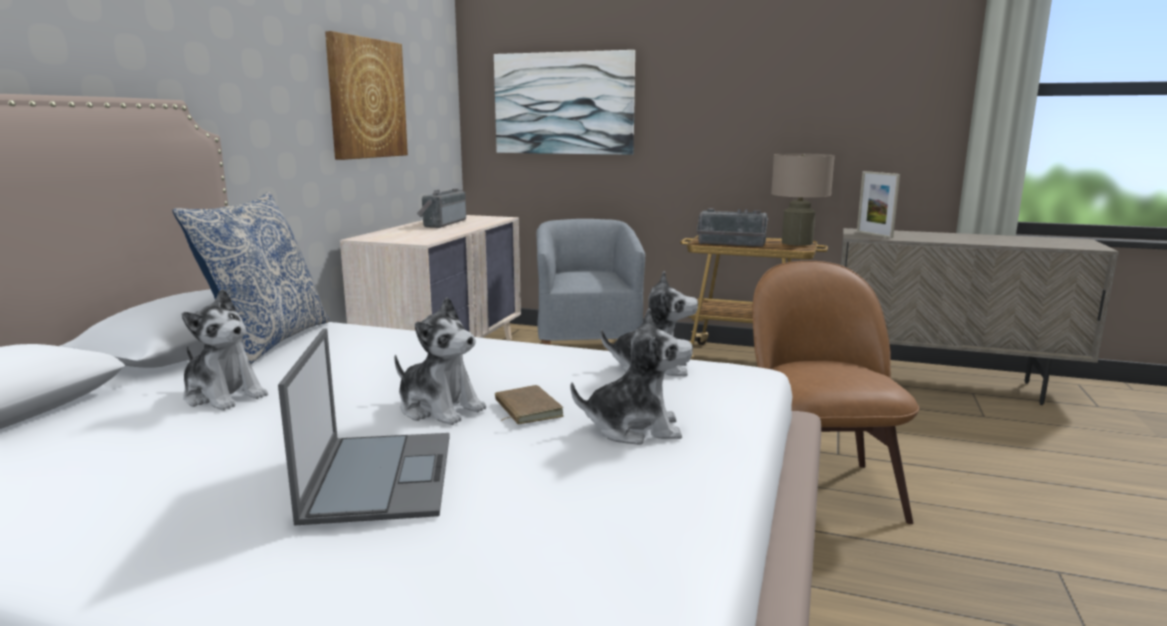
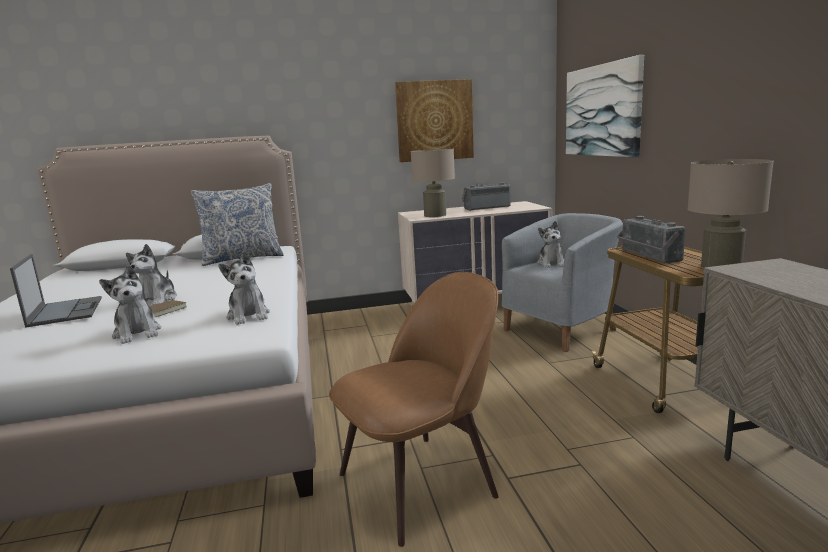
camera: 60 degrees right, 0 degrees up
plush toy [182,289,268,411] -> plush toy moved to [537,221,564,268]
laptop [278,328,450,525] -> laptop turned 75 degrees counterclockwise [10,254,102,328]
picture frame [857,171,900,238] -> none
none -> beige table lamp [411,149,455,217]

